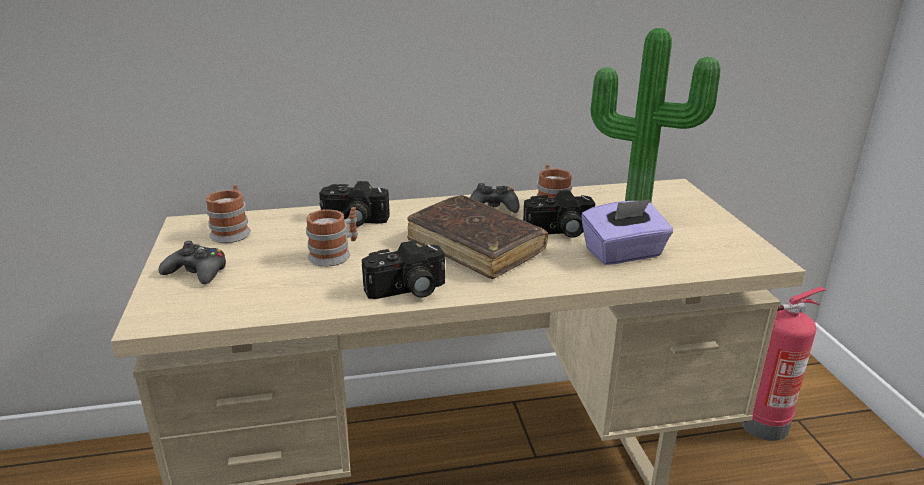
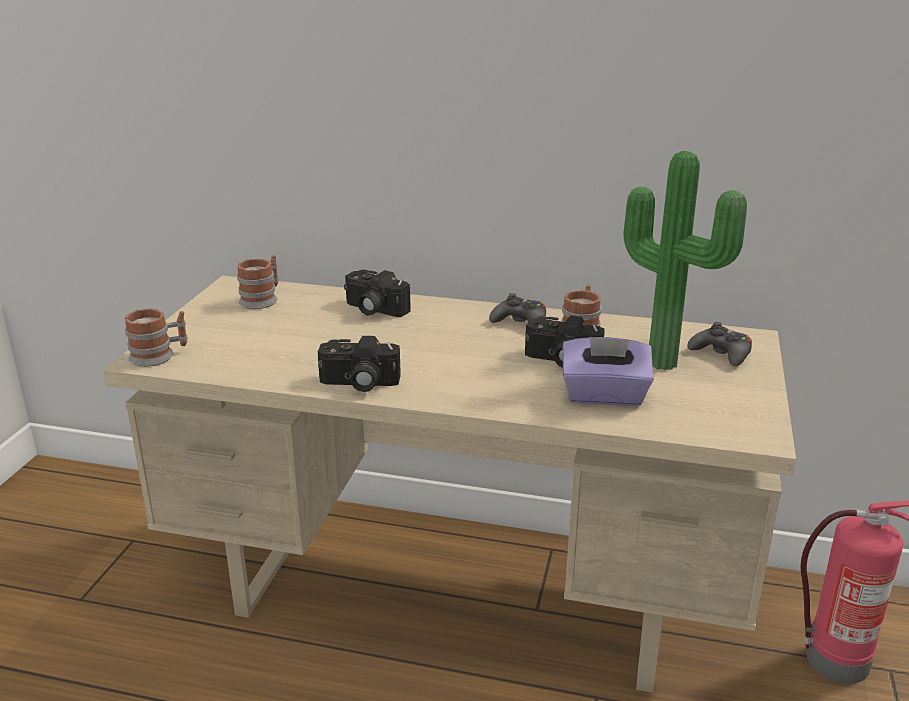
camera: 25 degrees right, 0 degrees up
black game controller [159,241,226,284] -> black game controller moved to [687,322,752,367]
mug [306,207,358,267] -> mug moved to [125,308,188,367]
brown book [407,195,548,279] -> none

